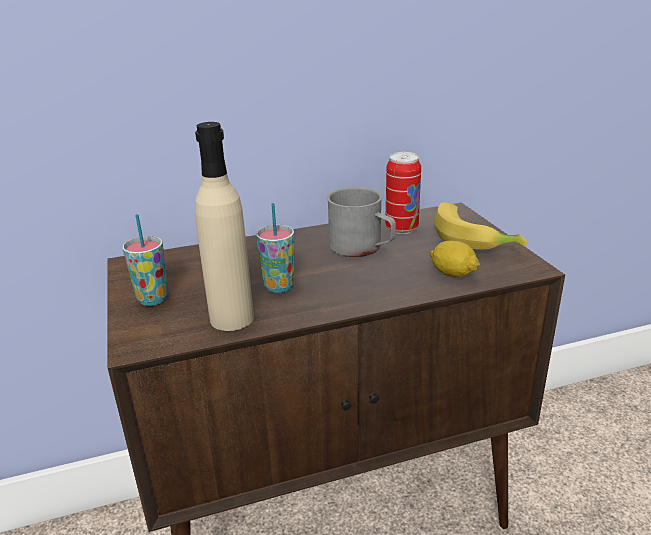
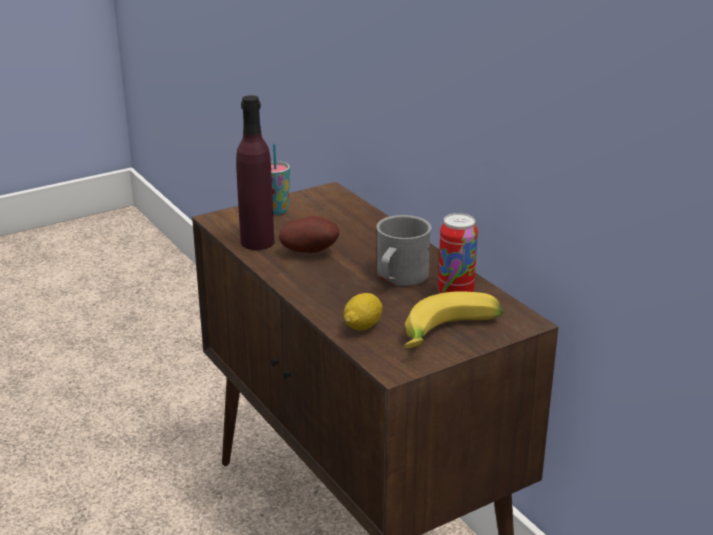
camera: 75 degrees right, 0 degrees up
beige bottle [195,122,254,331] -> purple bottle [236,95,275,250]
cup [256,203,294,293] -> potato [279,216,339,253]

